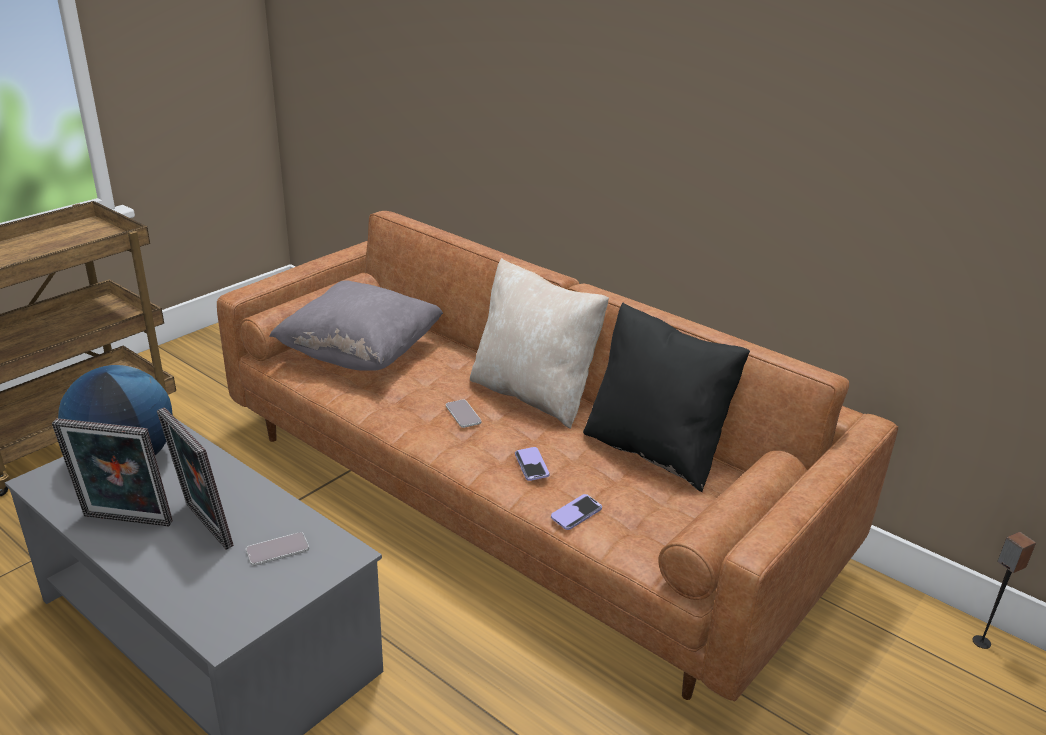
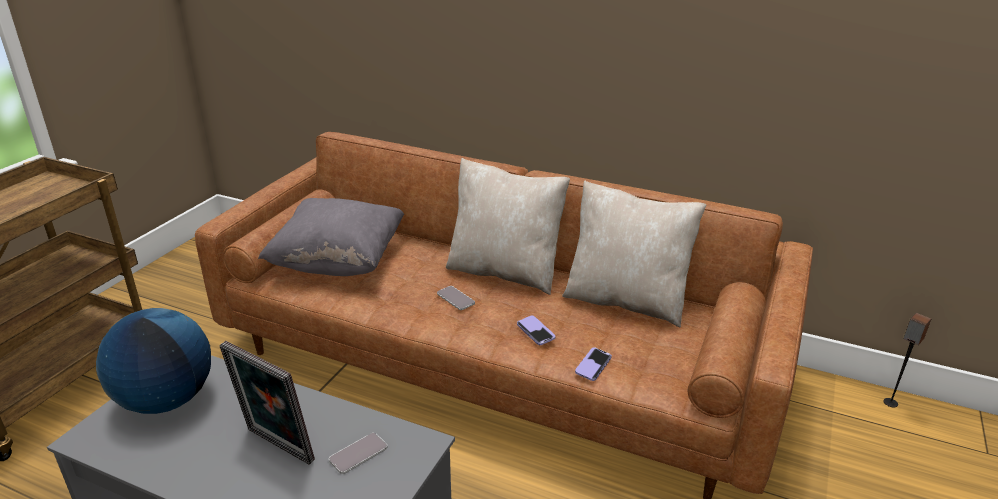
camera: 15 degrees left, 0 degrees up
picture frame [52,418,173,527] -> none
black pillow [583,302,750,492] -> beige pillow [562,180,706,328]

